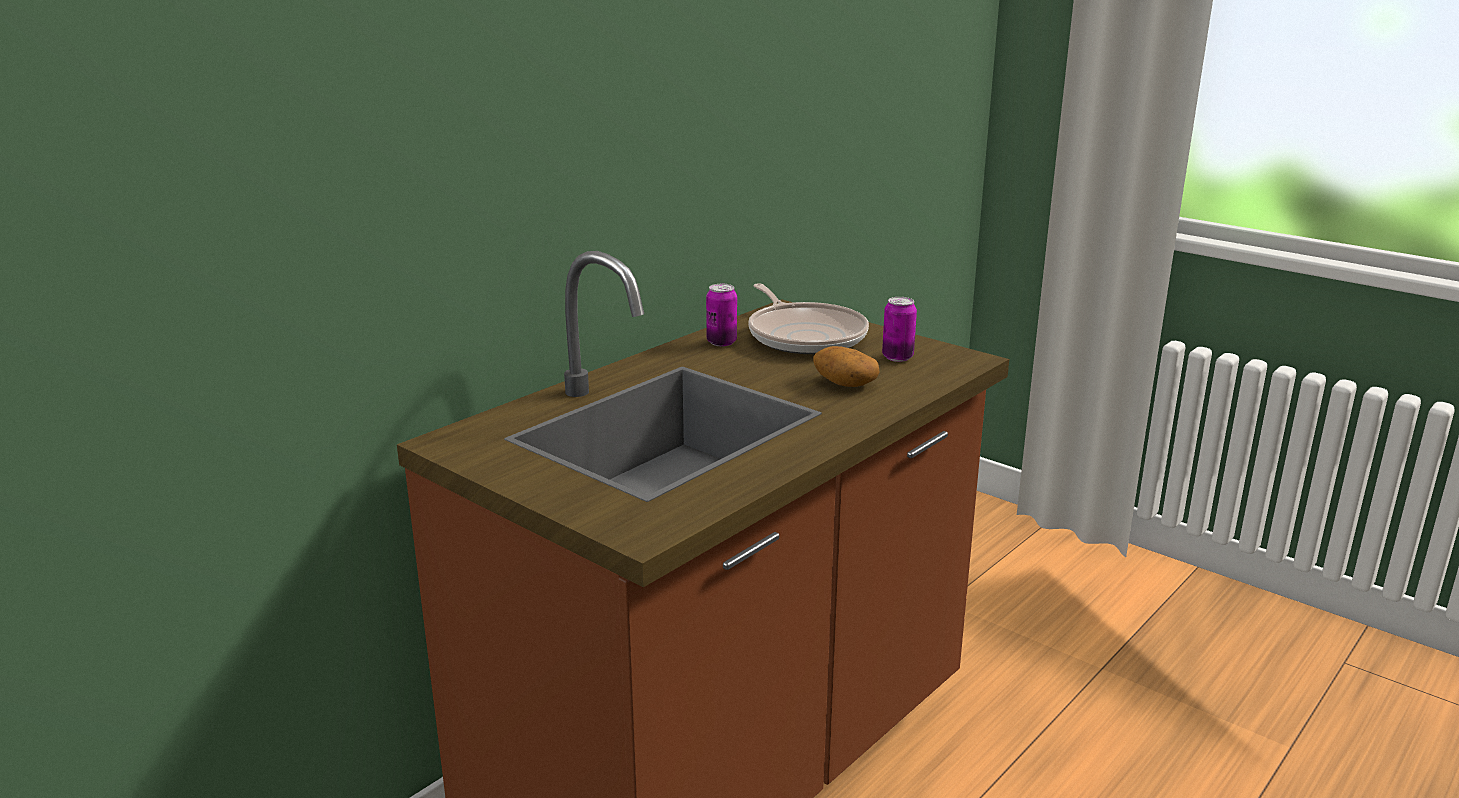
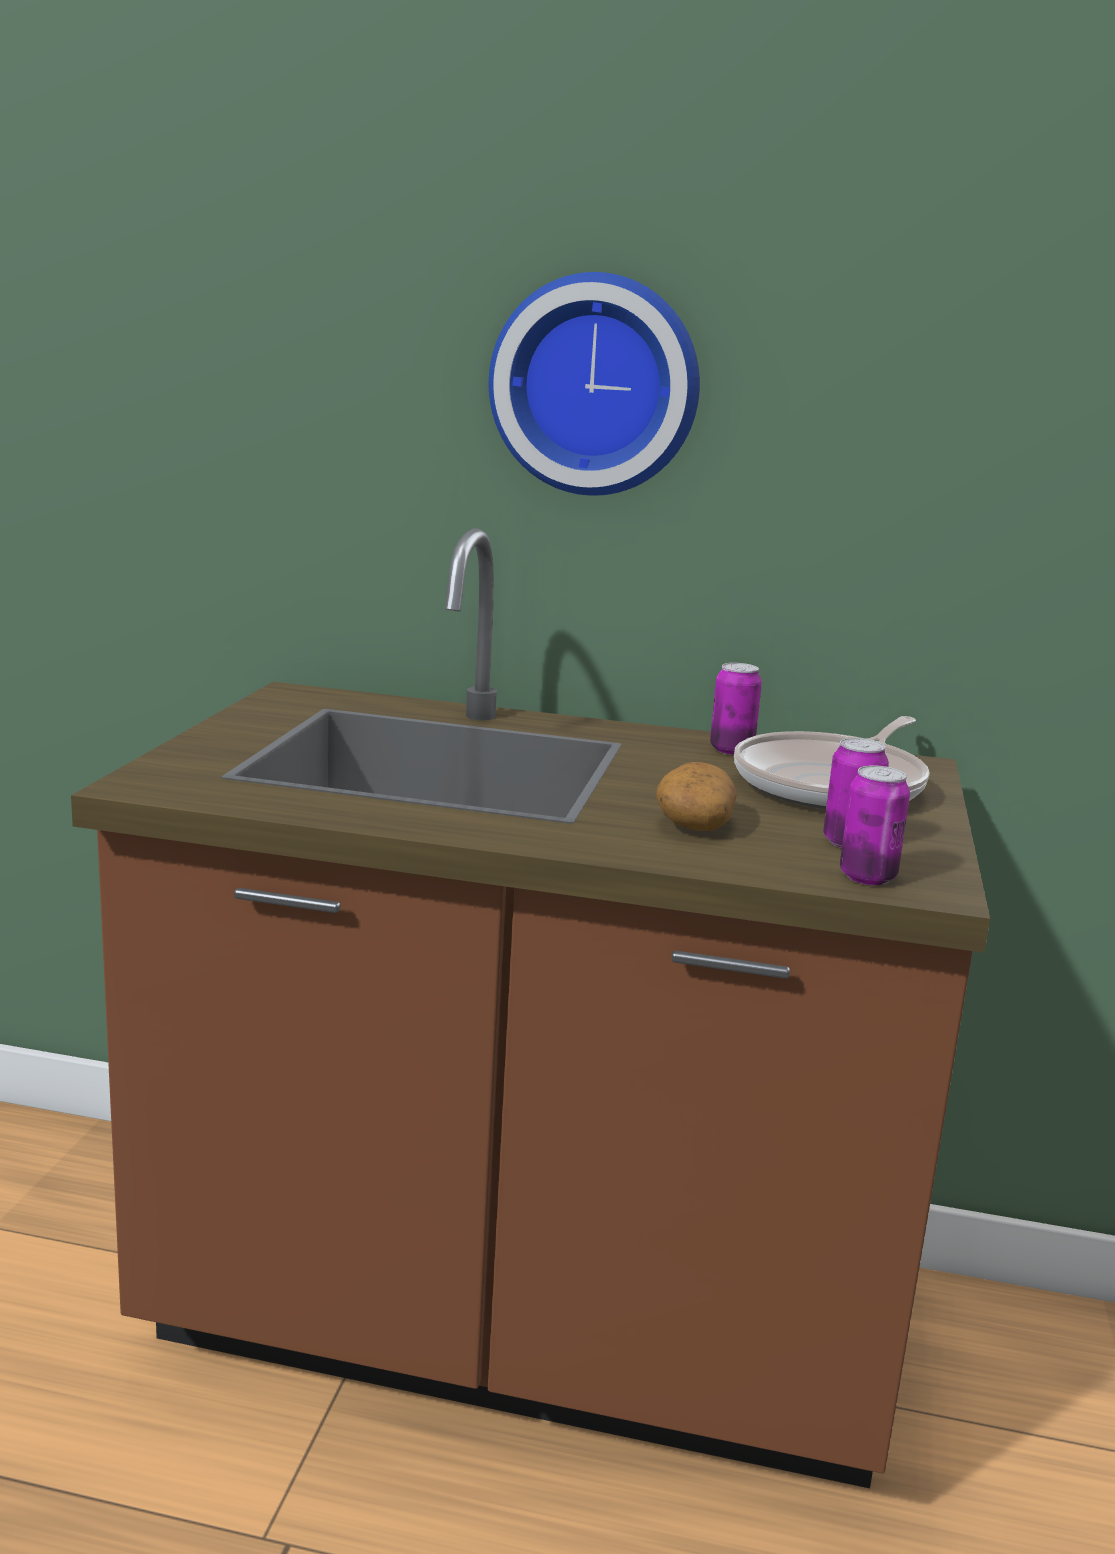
camera: 60 degrees right, 5 degrees down
none -> wall clock [489,272,700,496]
none -> can [840,765,910,885]

